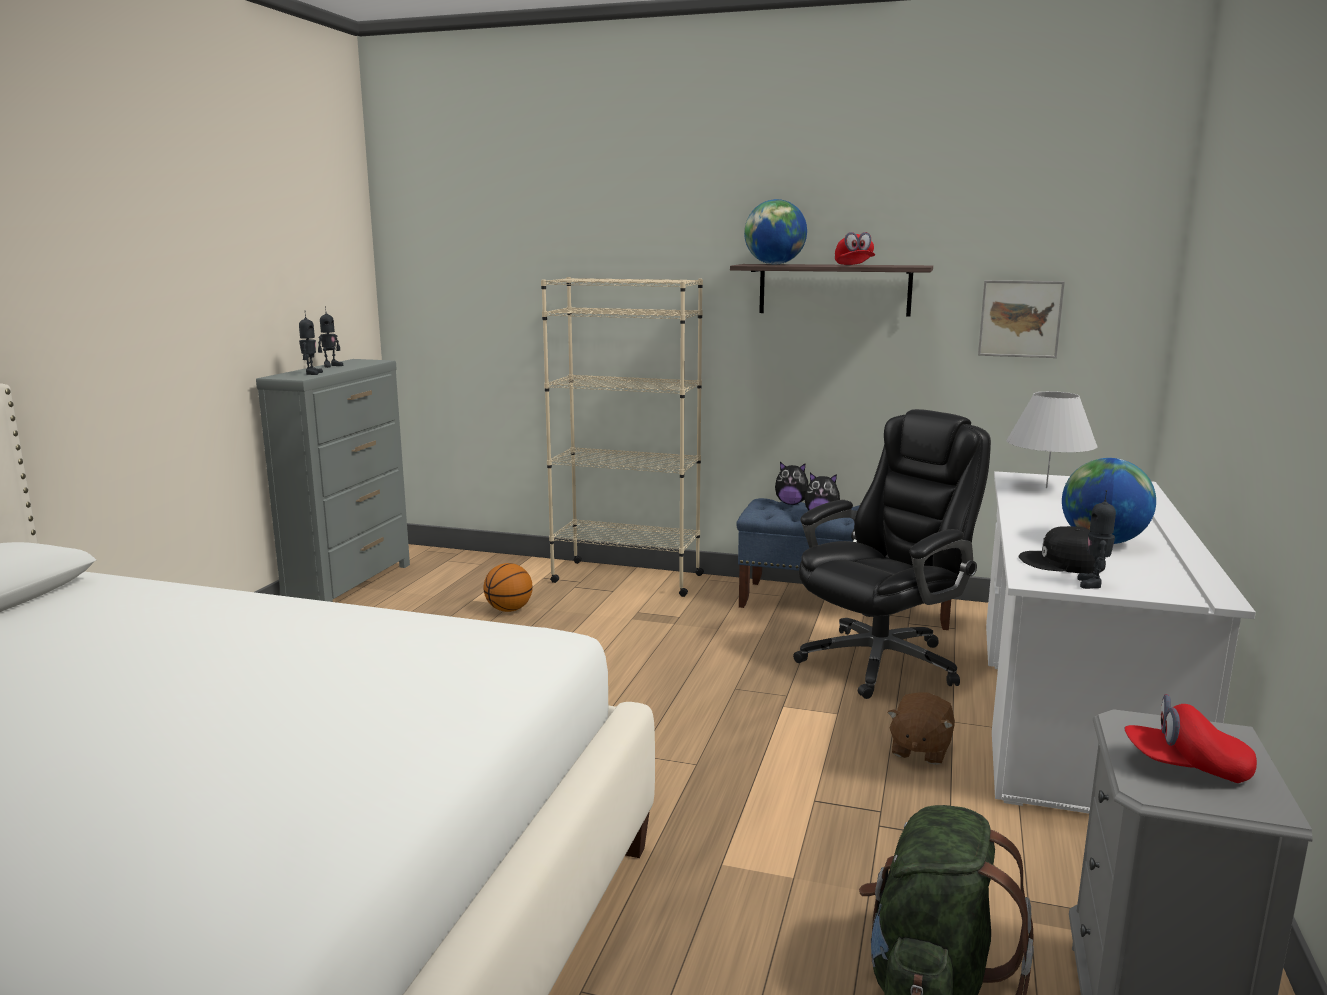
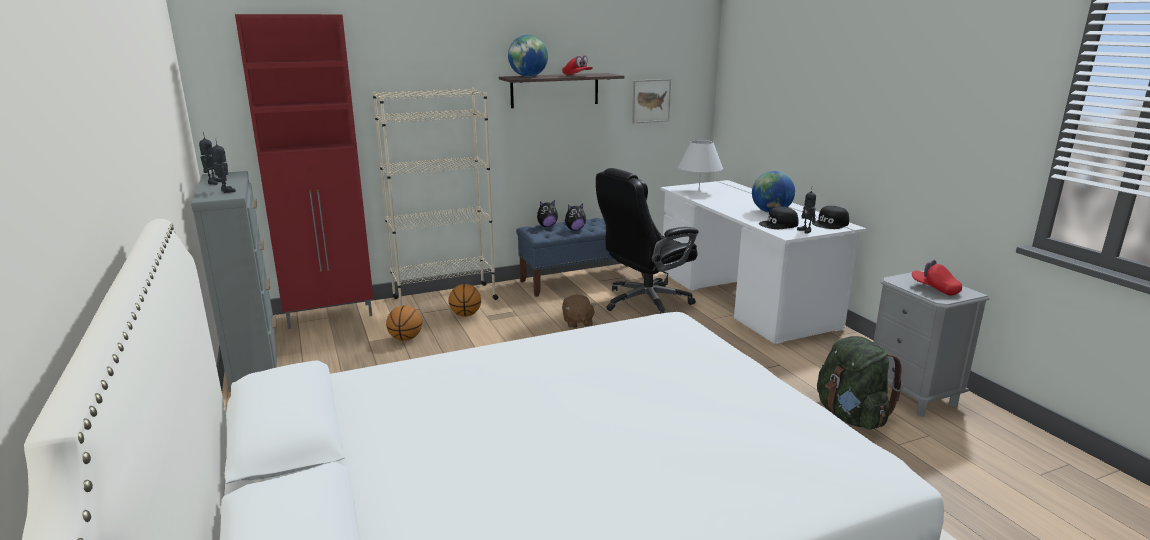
camera: 40 degrees left, 5 degrees up
black office chair [793,409,991,699] -> black office chair turned 135 degrees counterclockwise [596,168,699,314]
brown plush toy [887,692,955,765] -> brown plush toy moved to [562,294,596,328]
red cap [1124,694,1257,783] -> red cap turned 75 degrees clockwise [912,260,962,295]
none -> red cabinet [235,14,374,329]
none -> basketball [449,284,481,317]
none -> black cap [812,206,849,229]

